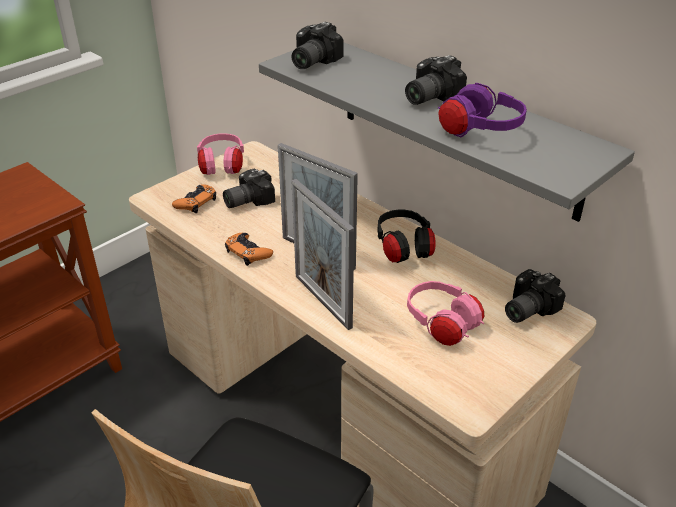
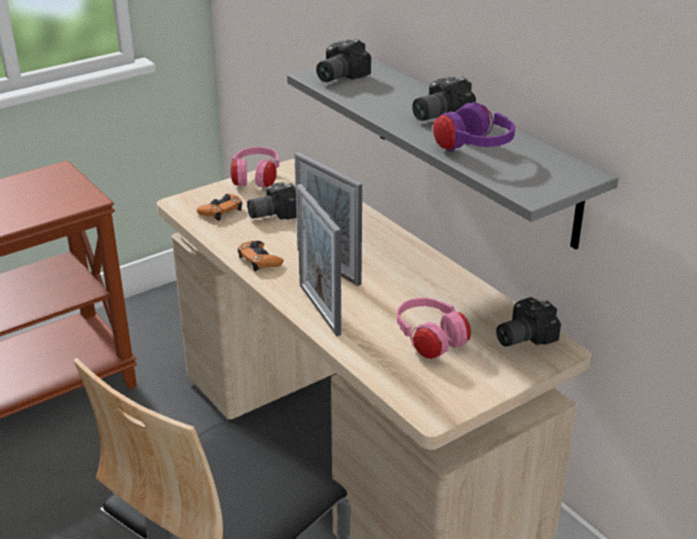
camera: 10 degrees right, 5 degrees down
black headphones [377,210,436,263] -> none

